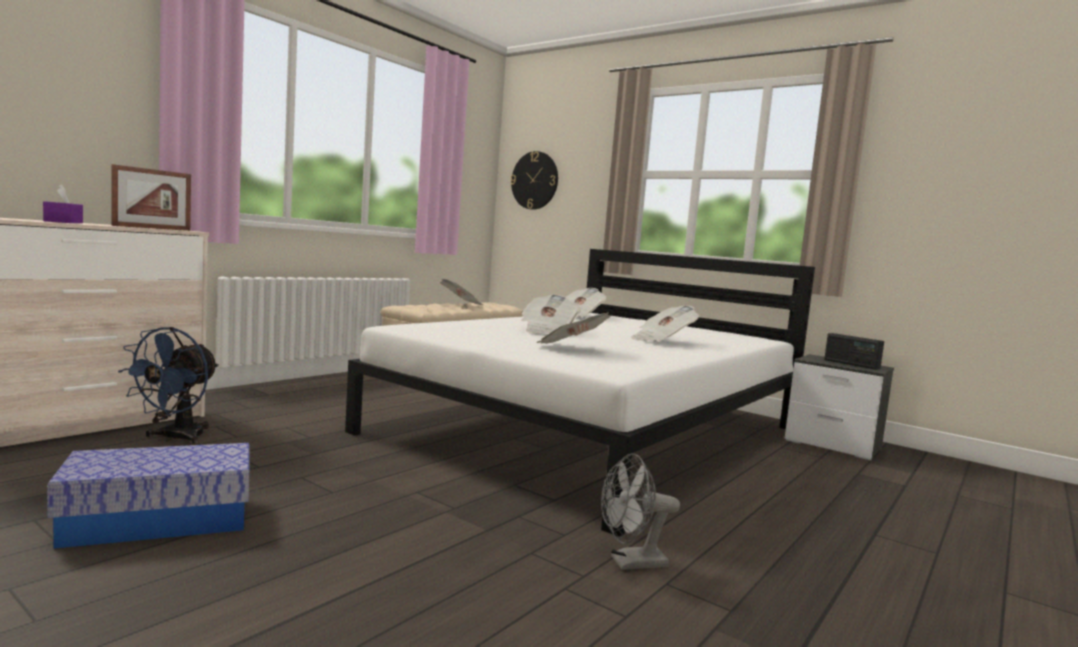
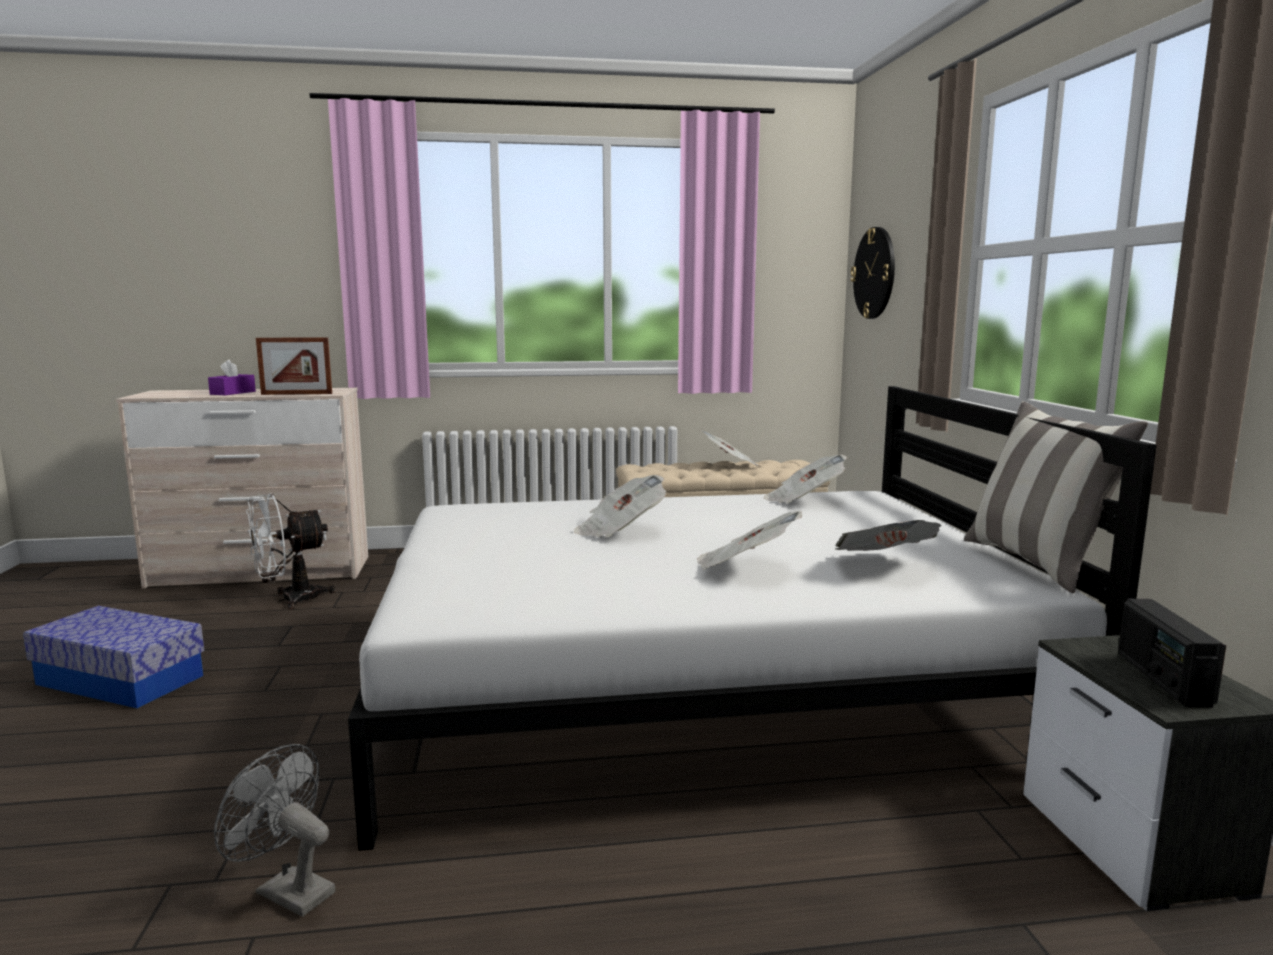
camera: 45 degrees right, 5 degrees up
blue fan [118,327,219,445] -> white fan [246,493,335,609]
newspaper [537,312,610,344] -> newspaper moved to [835,520,942,551]
none -> pillow [964,401,1148,593]

